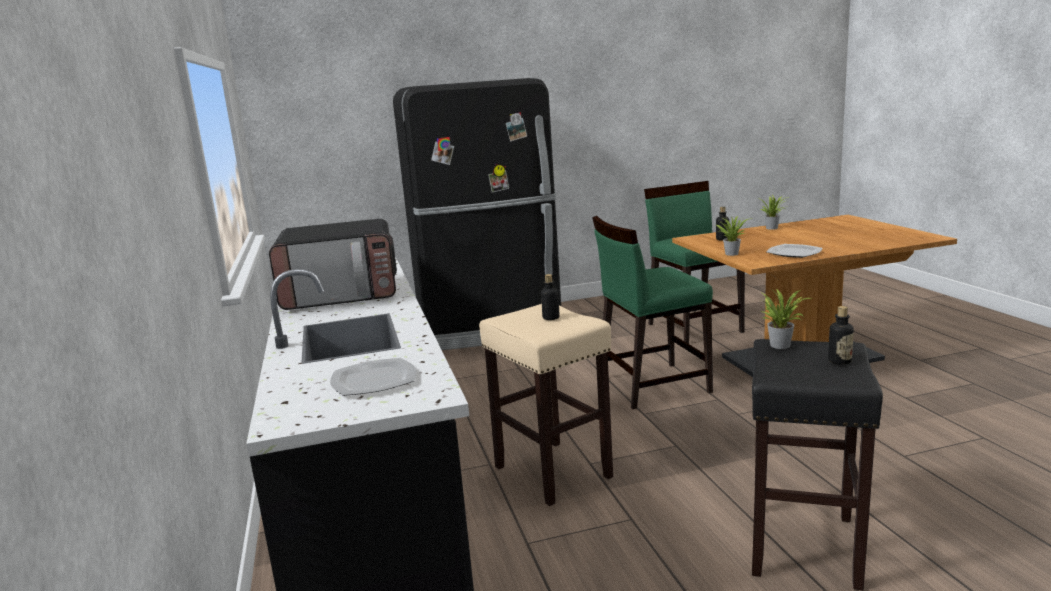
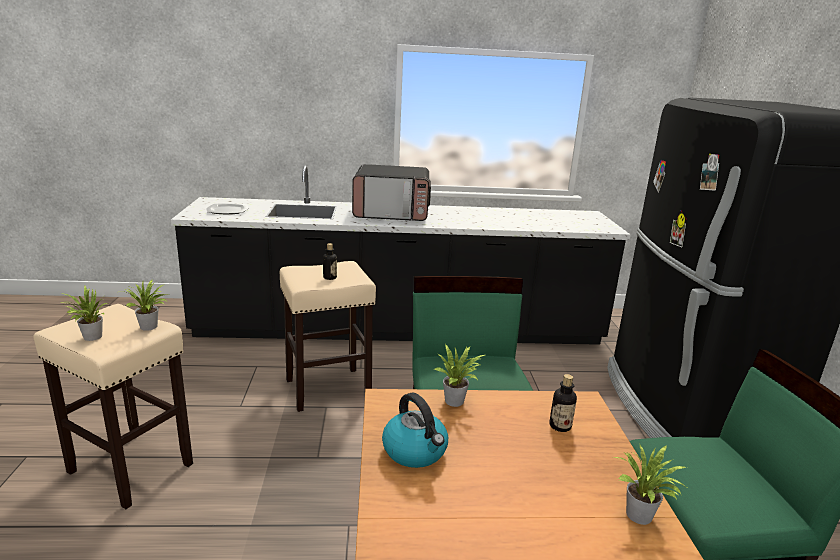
camera: 100 degrees right, 5 degrees up
microwave [269,219,397,310] -> microwave turned 90 degrees counterclockwise [352,164,431,221]
black stool [752,339,883,590] -> beige stool [33,304,193,509]
plate [767,244,822,258] -> kettle [382,393,448,468]
bottle [828,306,854,365] -> potted plant [60,286,109,341]

